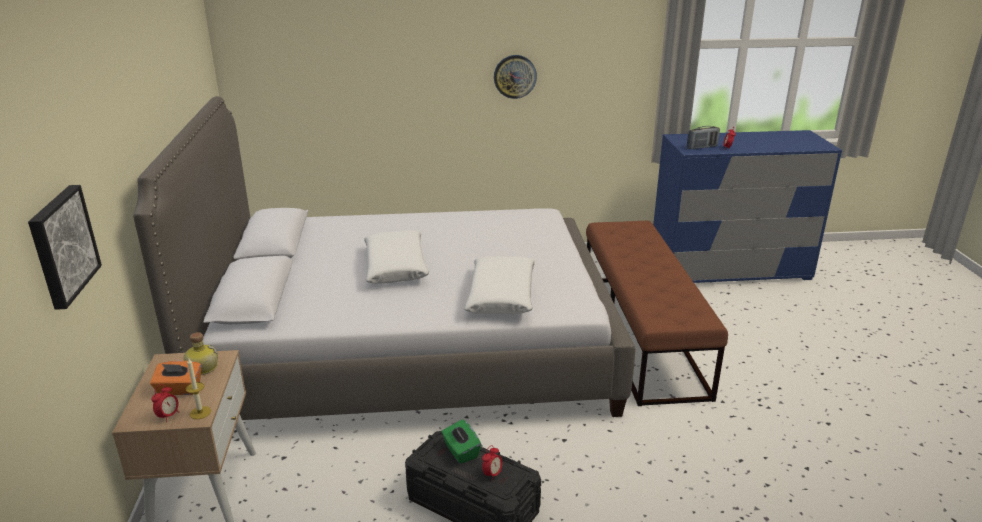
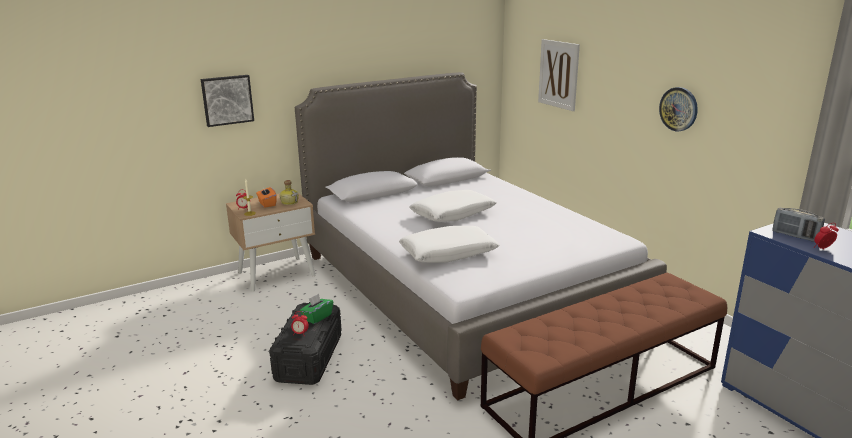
camera: 65 degrees right, 5 degrees down
none -> picture [538,39,580,111]

